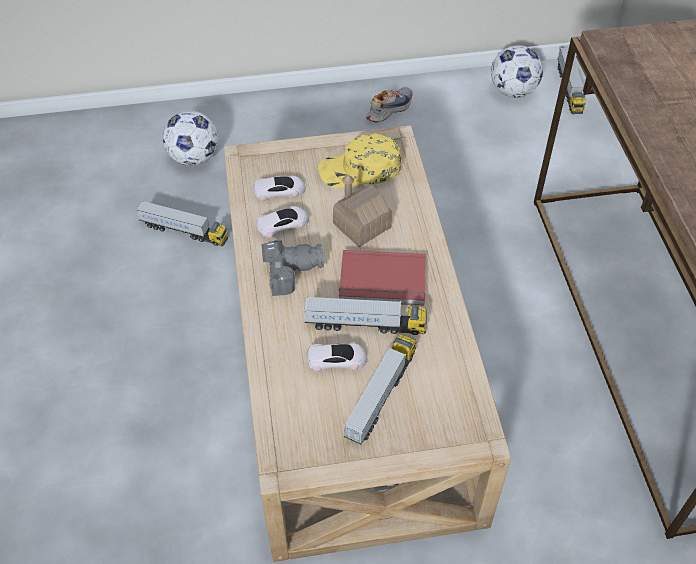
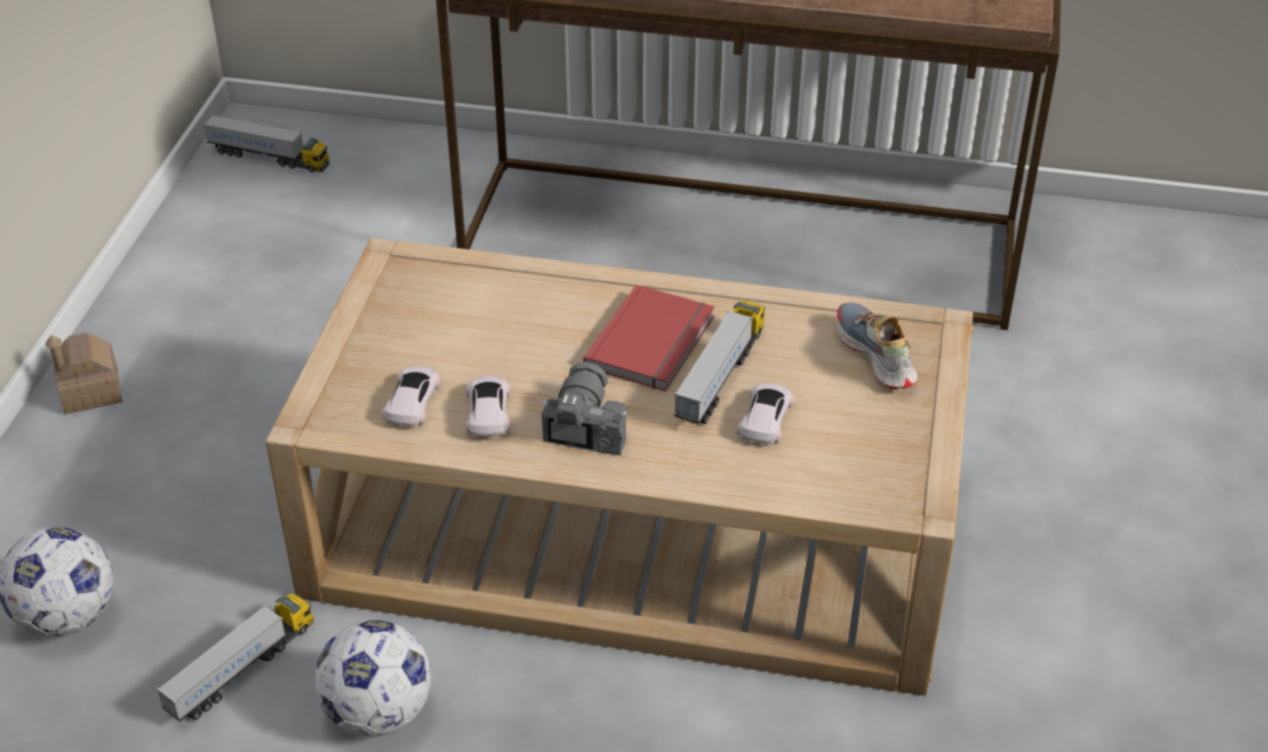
camera: 70 degrees left, 10 degrees down
yellow cap [318,133,402,188] -> none
toy house [333,175,392,247] -> toy house moved to [45,333,123,414]
toy truck [343,334,417,445] -> none
shoe [366,87,413,122] -> shoe moved to [836,303,918,389]
football [491,45,543,98] -> football moved to [315,620,431,737]

